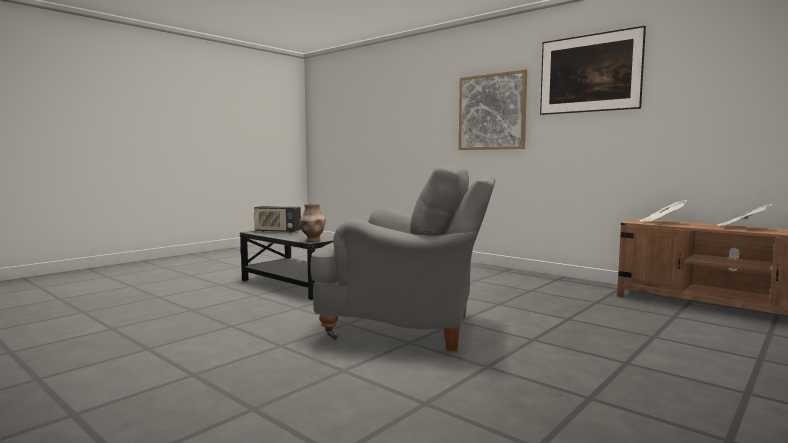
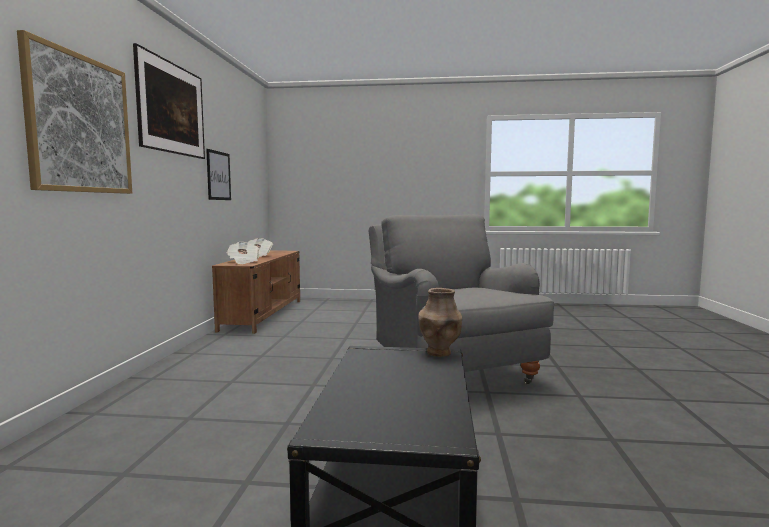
camera: 125 degrees left, 0 degrees up
radio [253,206,301,233] -> none
none -> picture [206,149,231,200]

